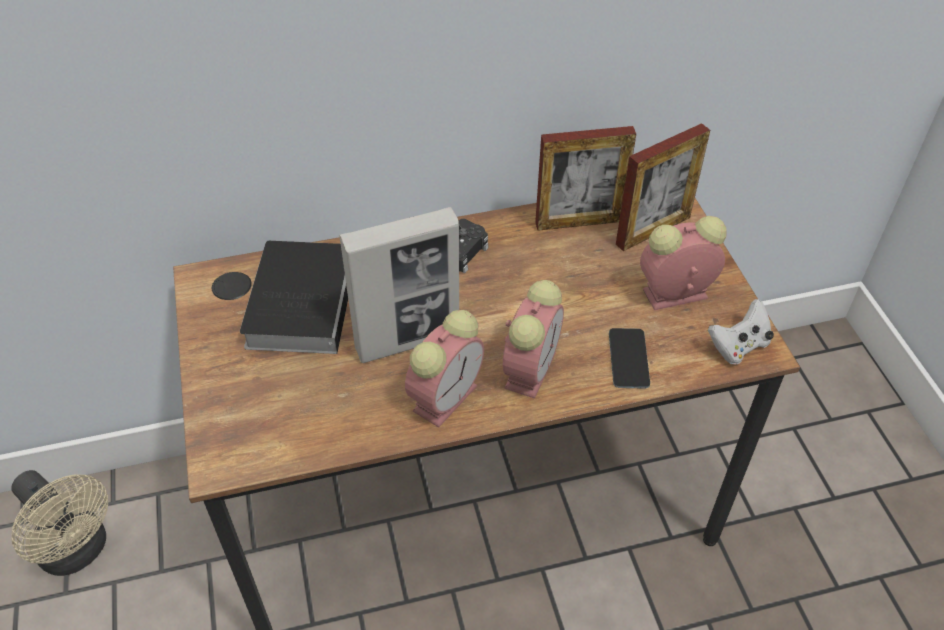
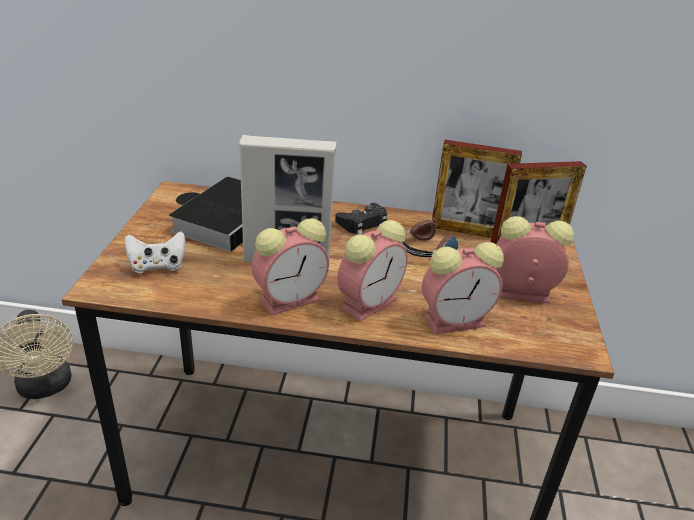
camera: 20 degrees right, 15 degrees down
phone [609,328,650,389] -> alarm clock [422,242,504,334]
white game controller [708,299,774,364] -> white game controller moved to [124,231,186,273]
none -> headphones [400,220,467,257]

